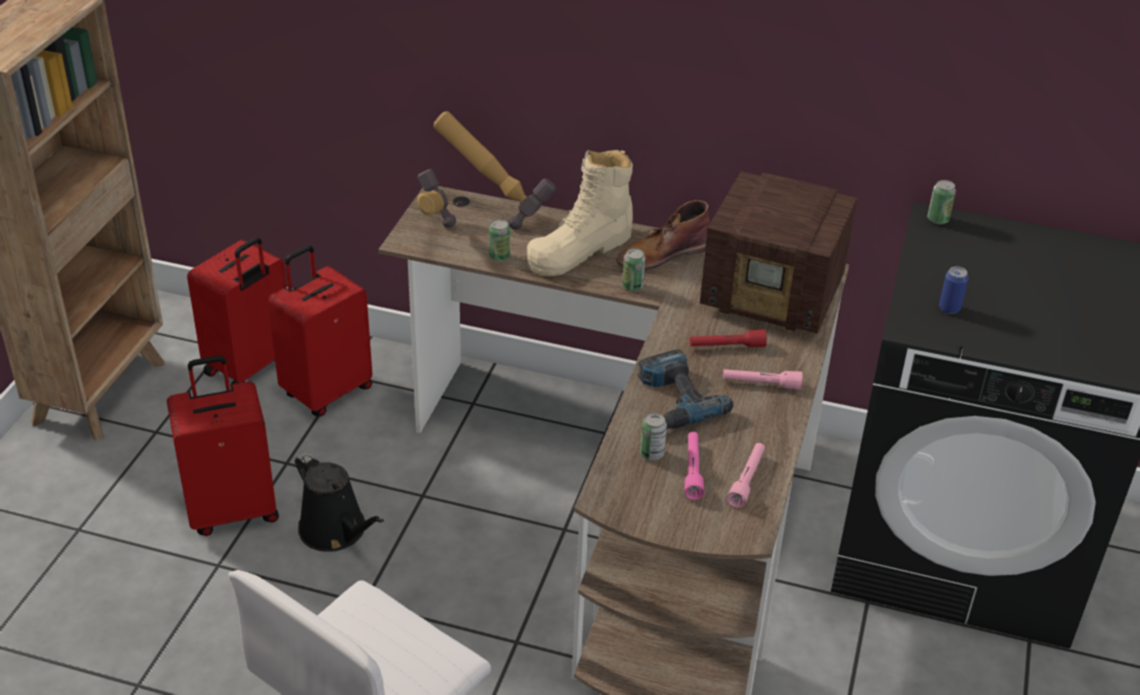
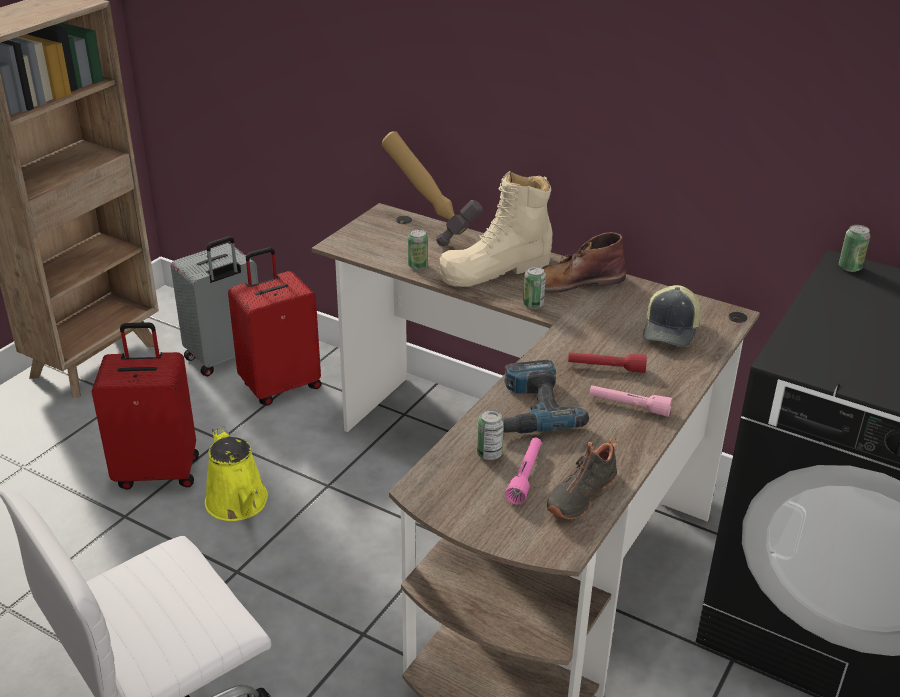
camera: 15 degrees right, 5 degrees down
red suitcase [187,237,287,384] -> grey suitcase [171,236,258,376]
black watering can [295,452,384,552] -> yellow watering can [205,426,268,521]
hammer [417,169,456,228] -> none
radio [700,171,858,334] -> cap [643,285,700,347]
pink flashlight [726,443,765,508] -> black shoe [547,438,617,519]
can [939,266,968,314] -> none

